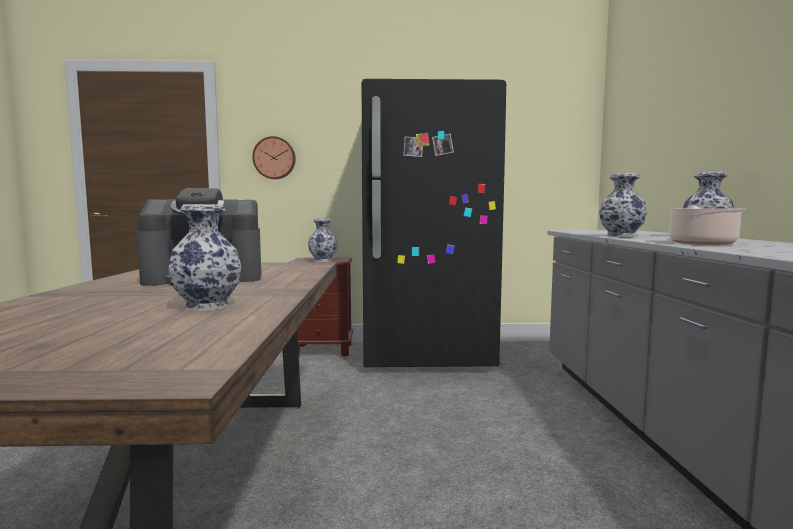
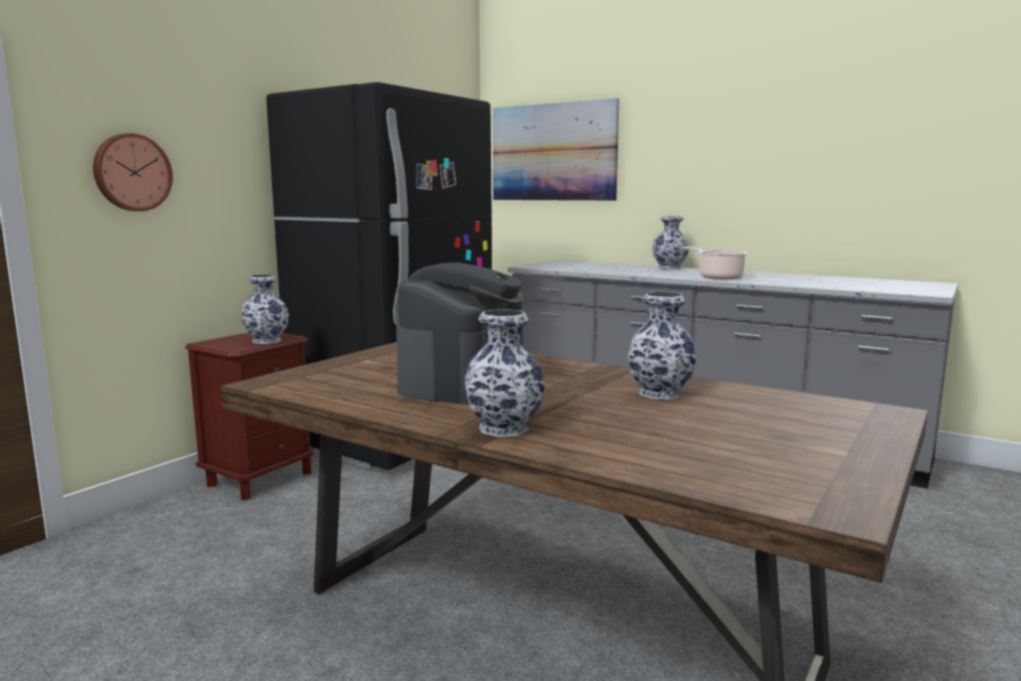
camera: 55 degrees left, 5 degrees up
vase [599,173,647,237] -> vase moved to [464,309,545,437]
none -> picture [493,98,619,201]

